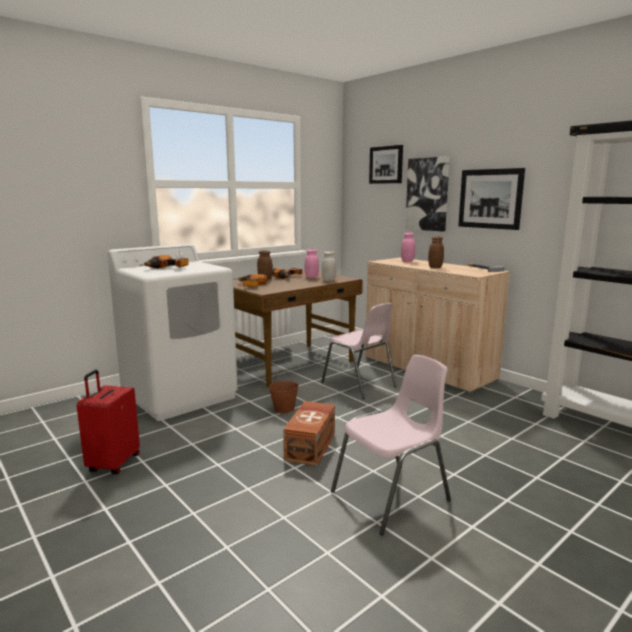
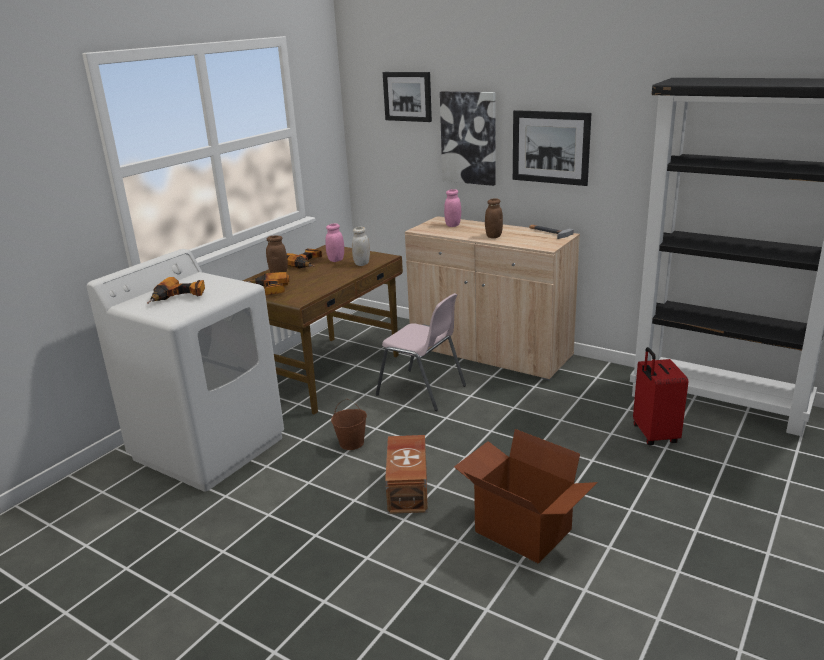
camera: 15 degrees left, 10 degrees up
red suitcase [77,370,140,474] -> red suitcase moved to [633,347,688,445]
pink chair [331,355,451,536] -> cardboard box [454,429,598,564]

